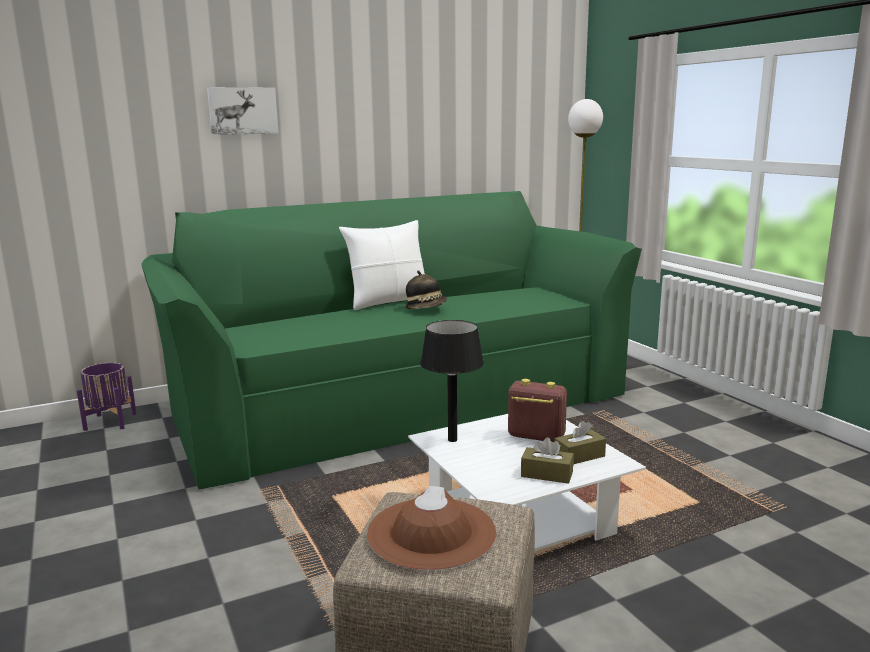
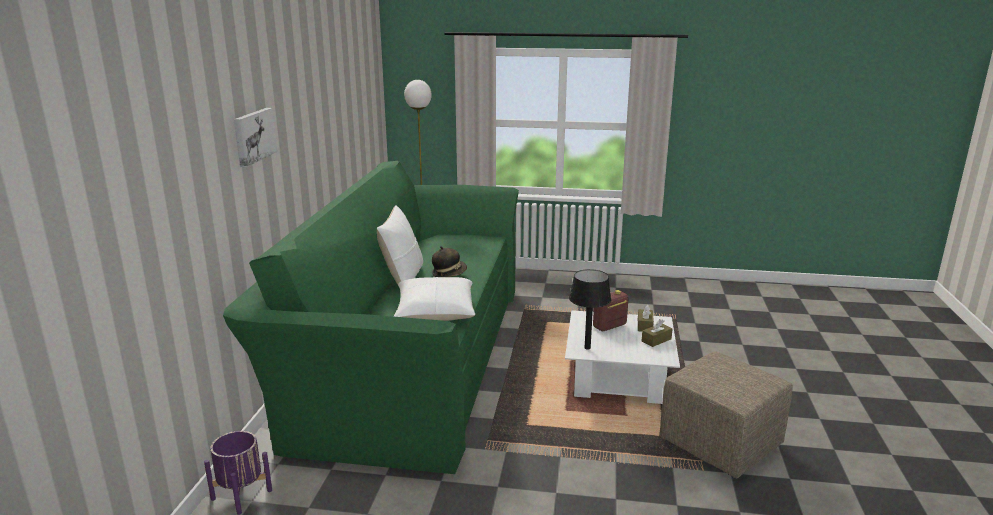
camera: 55 degrees left, 5 degrees up
brown hat [367,486,496,570] -> none
none -> white pillow [393,277,475,321]

